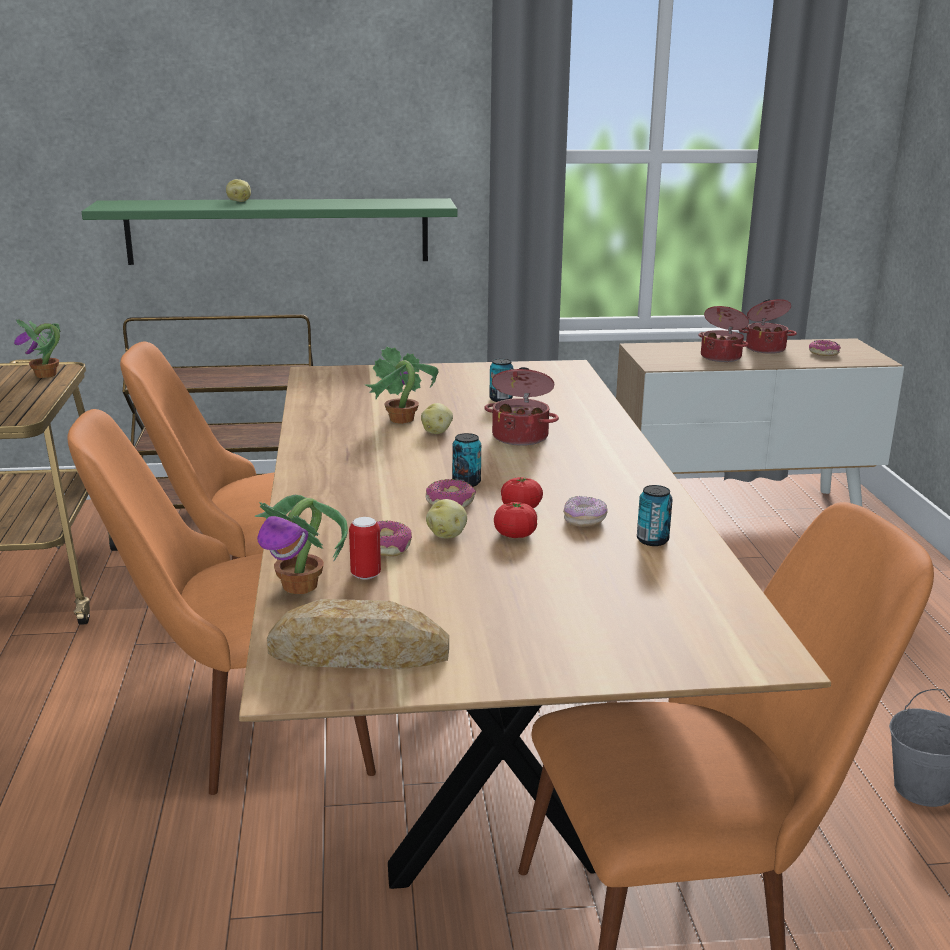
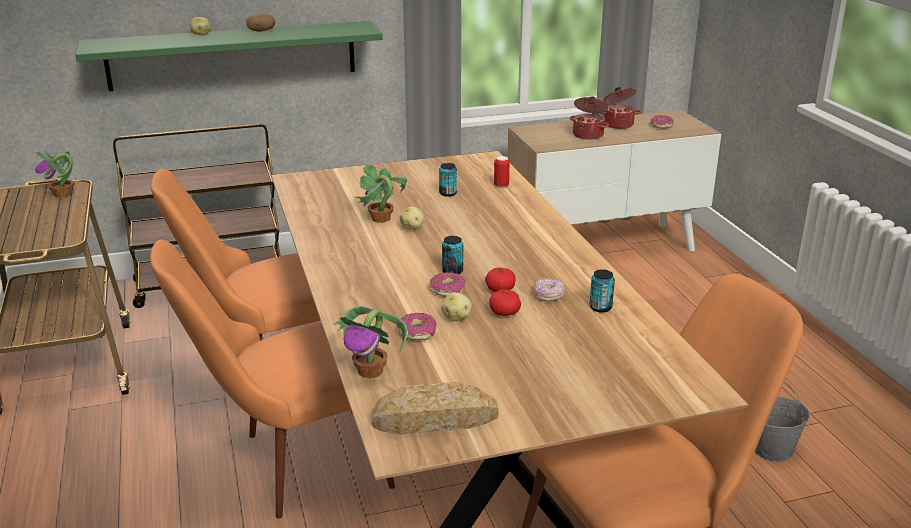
camera: 10 degrees left, 5 degrees up
can [349,517,381,580] -> can moved to [494,156,510,188]
cooking pot [484,367,559,446] -> none
none -> potato [246,14,276,32]

